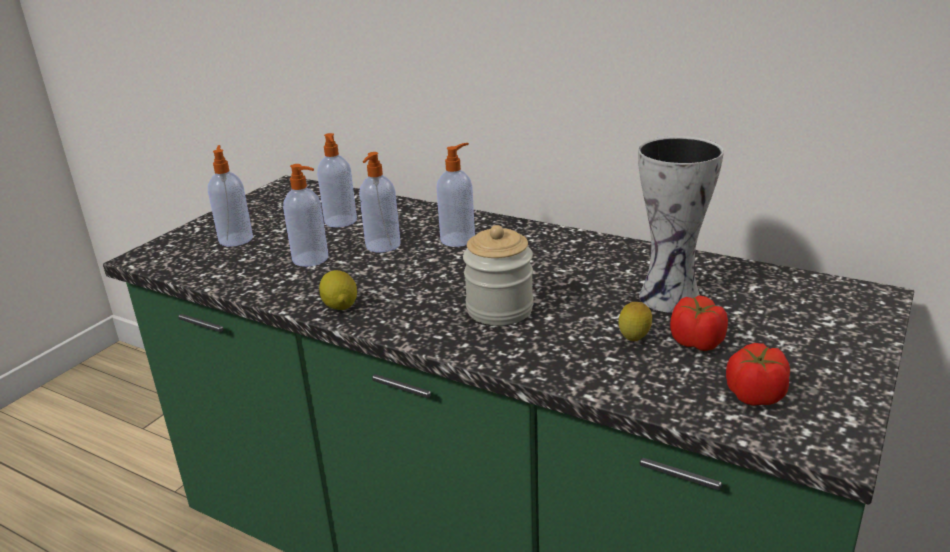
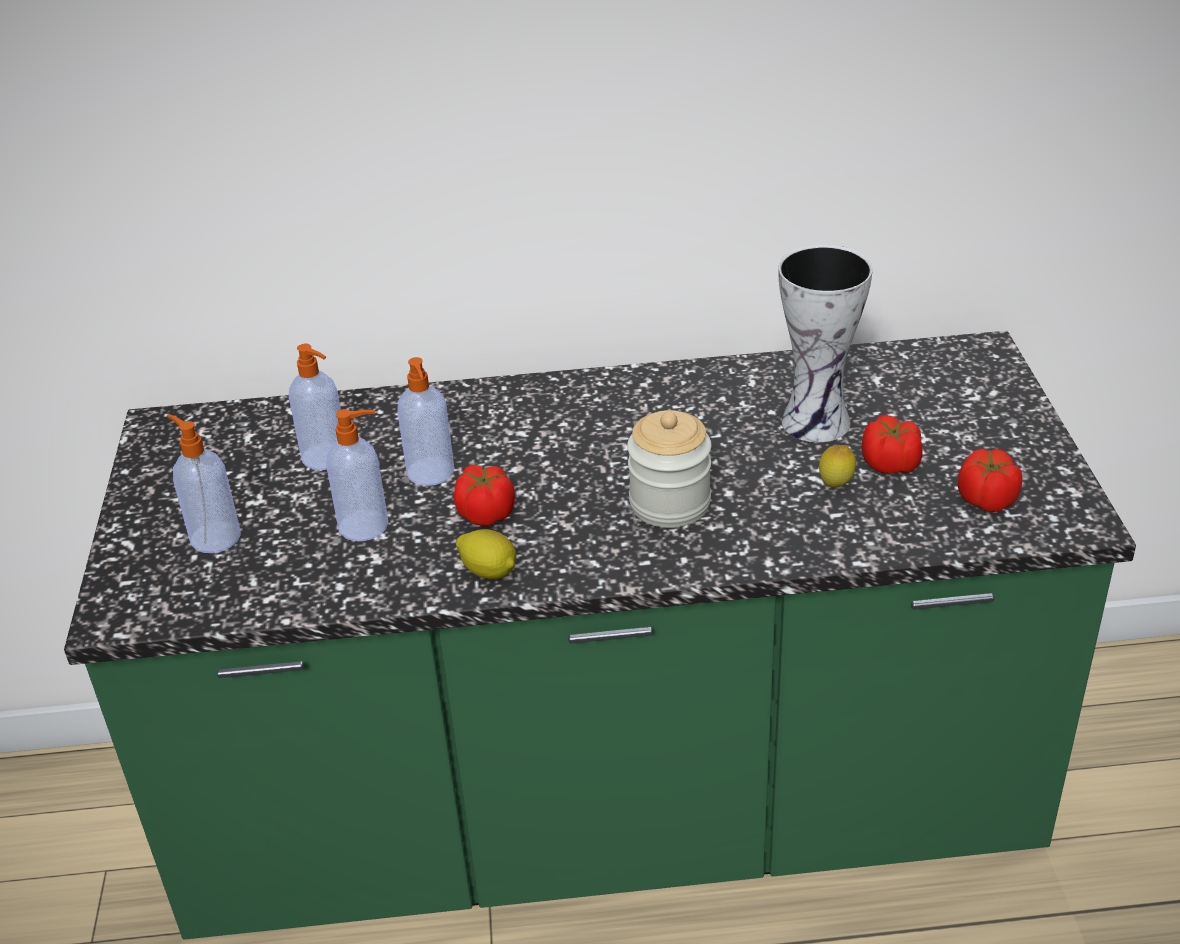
camera: 35 degrees left, 10 degrees up
soap dispenser [436,143,475,247] -> none
none -> tomato [454,465,515,526]

